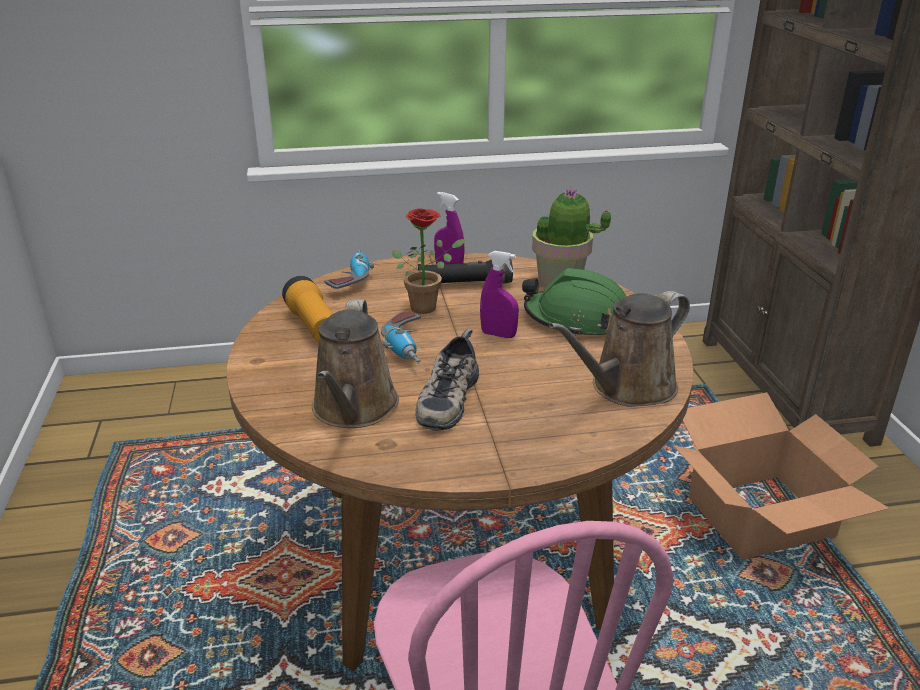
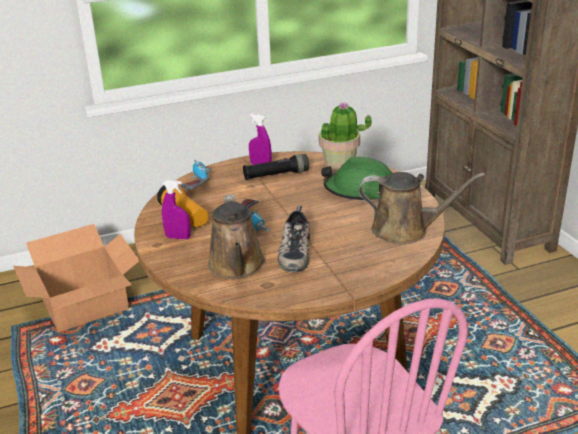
camera: 10 degrees left, 0 degrees up
potted plant [392,208,466,314] -> none
purple spray bottle [480,251,519,338] -> purple spray bottle moved to [162,180,191,239]
brown watering can [549,291,690,407] -> brown watering can turned 120 degrees counterclockwise [358,172,485,244]
cardboard box [673,392,890,560] -> cardboard box moved to [13,224,139,332]

